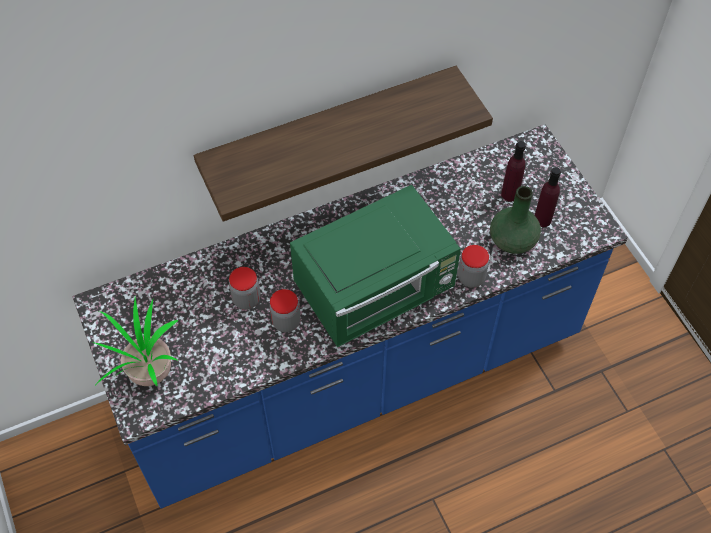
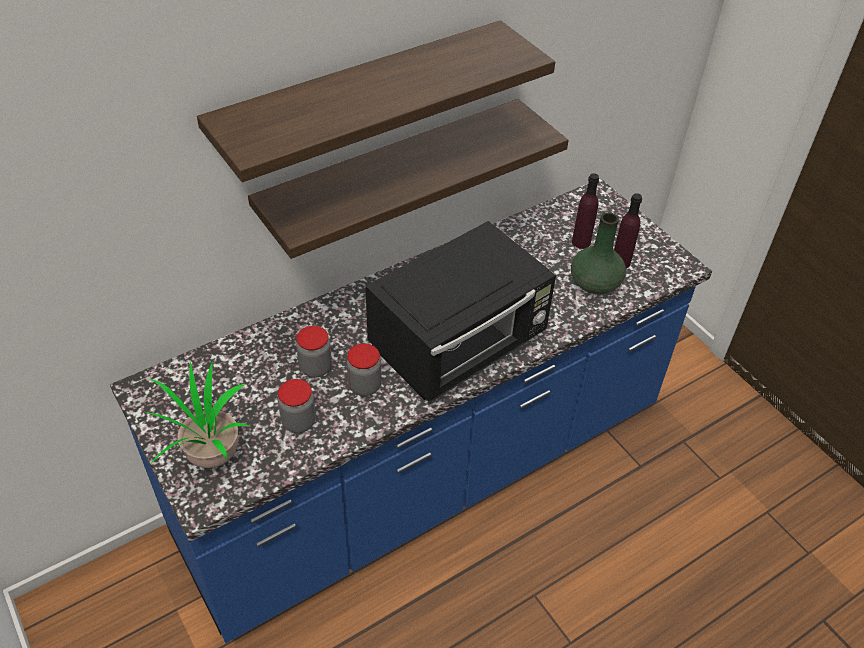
camera: 10 degrees left, 10 degrees down
green microwave [290,185,461,347] -> black microwave [365,221,556,403]
jar [458,245,489,287] -> jar moved to [278,379,316,433]
none -> shelf [197,20,555,182]

